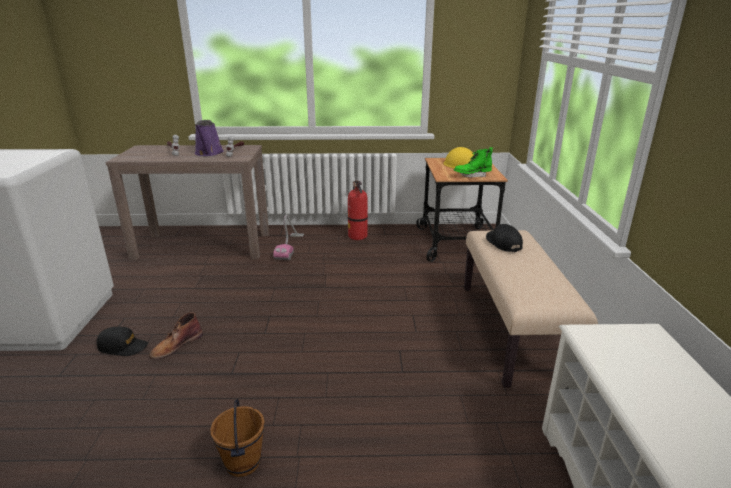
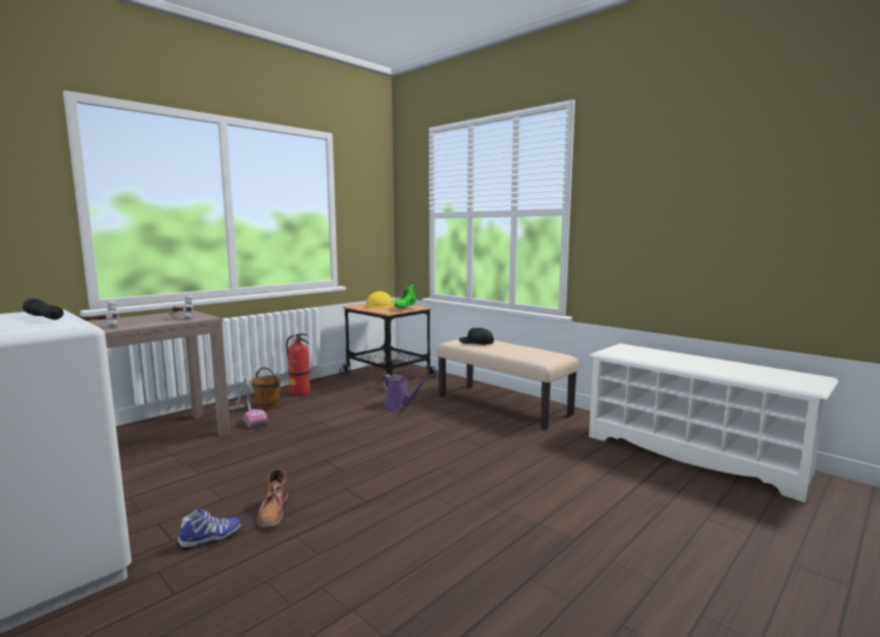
camera: 45 degrees left, 15 degrees down
black cap [97,327,148,356] -> shoe [177,508,242,550]
purple watering can [195,120,224,156] -> purple watering can moved to [381,374,427,410]
brown bucket [210,399,265,477] -> brown bucket moved to [252,367,281,409]
none -> black flashlight [23,298,64,320]

